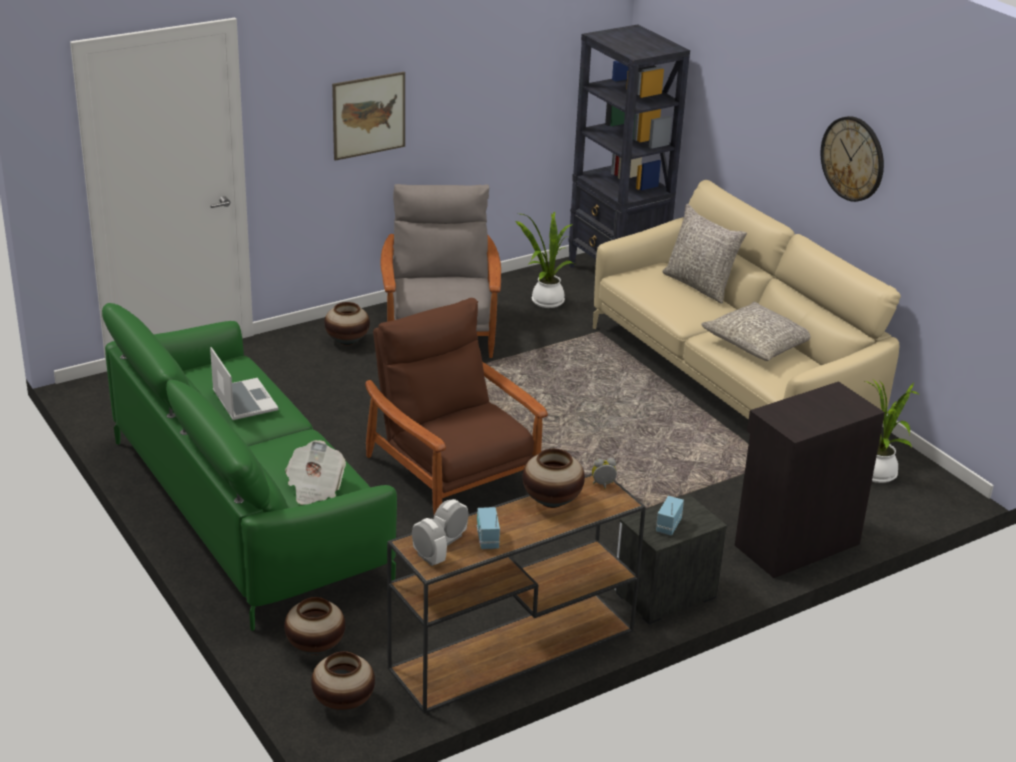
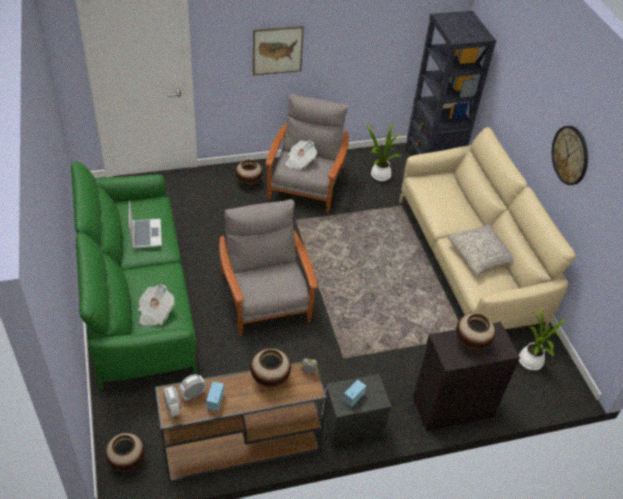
camera: 15 degrees right, 15 degrees up
vase [284,597,345,655] -> vase moved to [456,313,495,350]
brown armchair [365,298,548,514] -> grey armchair [219,199,318,336]
grey pillow [662,204,747,304] -> none
none -> newspaper [285,140,317,170]

